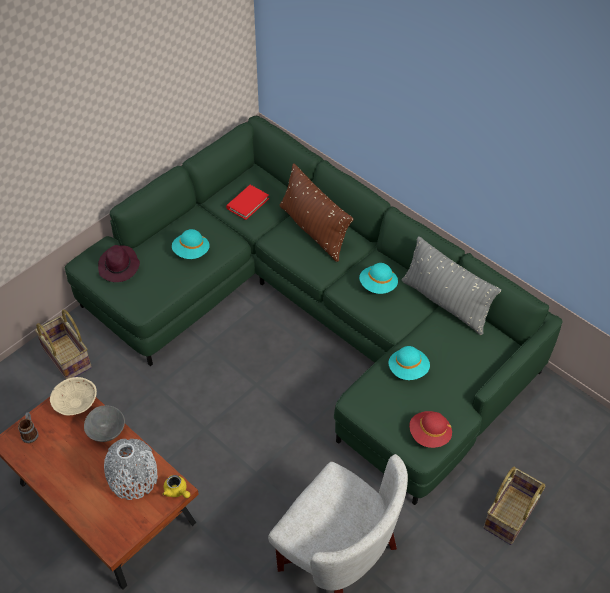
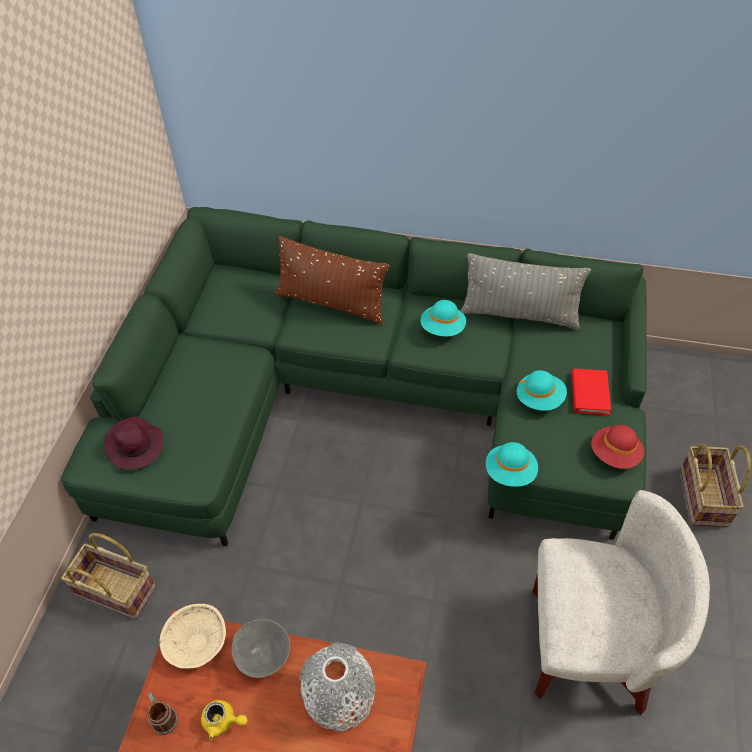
camera: 30 degrees left, 0 degrees up
yellow teapot [163,475,190,498] -> yellow teapot moved to [201,700,248,740]
turquoise hat [172,229,210,259] -> turquoise hat moved to [486,442,538,487]
red book [226,185,269,220] -> red book moved to [571,369,611,415]

